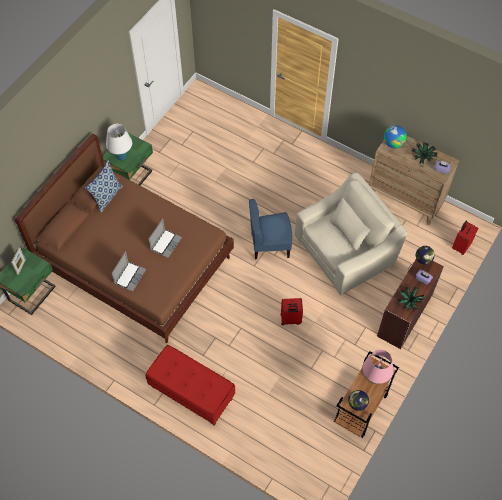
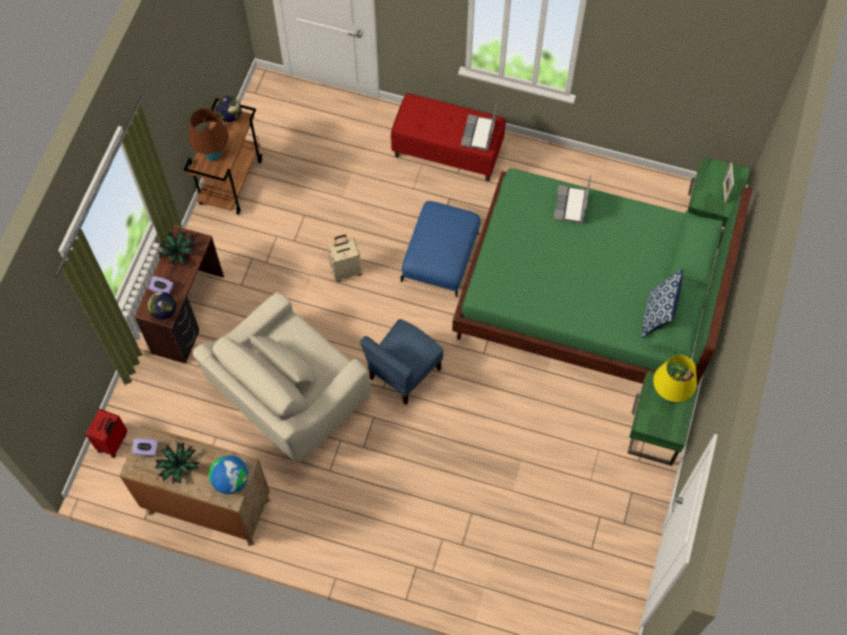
camera: 165 degrees right, 5 degrees up
brown bed [15,134,234,343] -> green bed [452,168,752,385]
white table lamp [106,124,132,161] -> yellow table lamp [653,355,697,402]
laptop [148,219,182,258] -> laptop moved to [461,104,497,151]
blue chair [249,199,292,259] -> blue chair turned 150 degrees clockwise [360,319,443,405]
red suitcase [280,298,303,325] -> beige suitcase [327,235,362,282]
pink table lamp [363,350,394,384] -> brown table lamp [189,108,229,161]
none -> blue ottoman [401,201,481,297]

